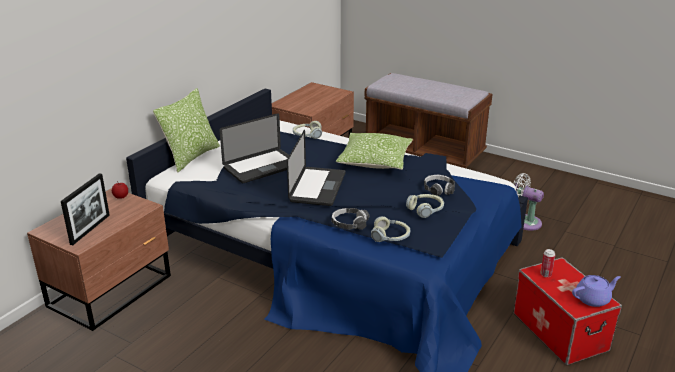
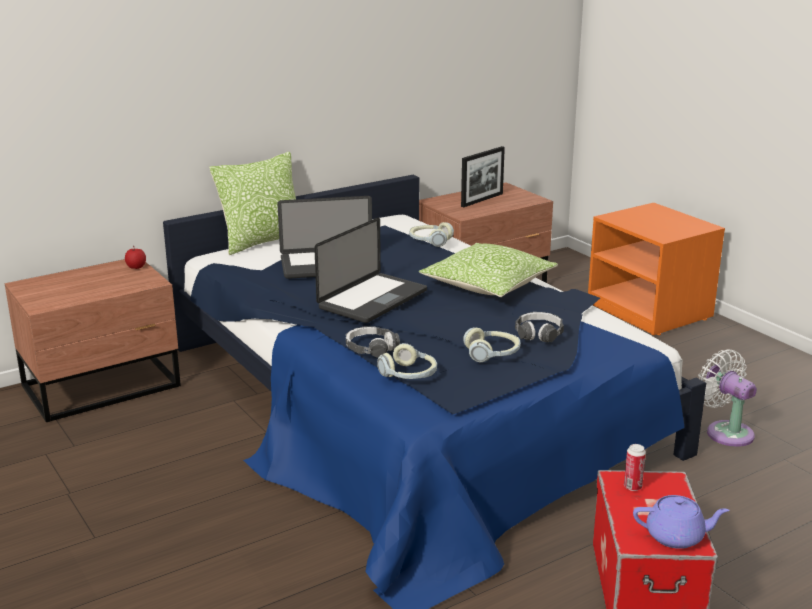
camera: 25 degrees right, 5 degrees down
picture frame [61,173,110,245] -> picture frame moved to [461,146,505,207]
brown bench [364,73,492,168] -> orange nightstand [588,203,725,335]

